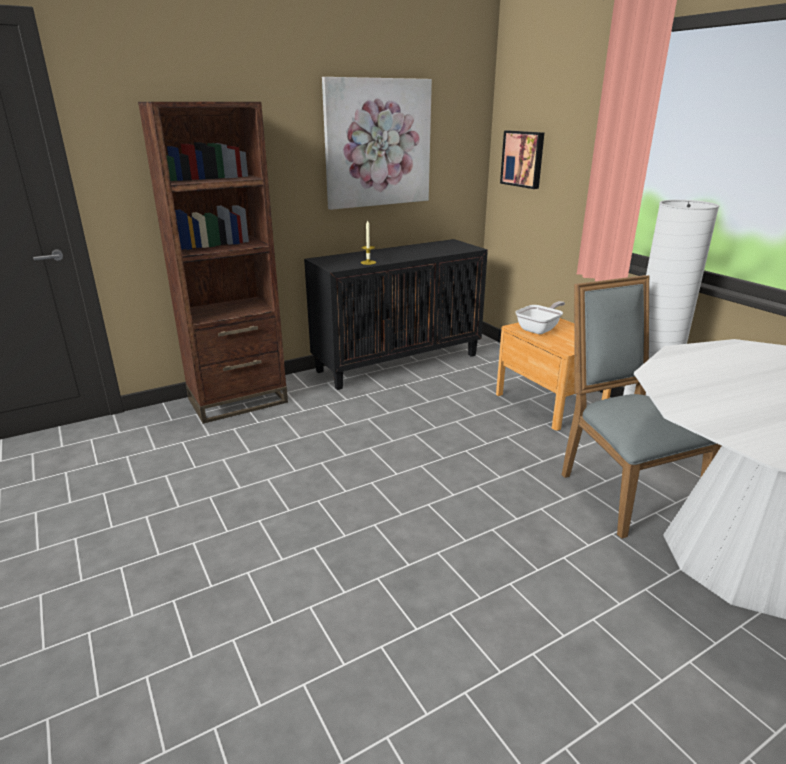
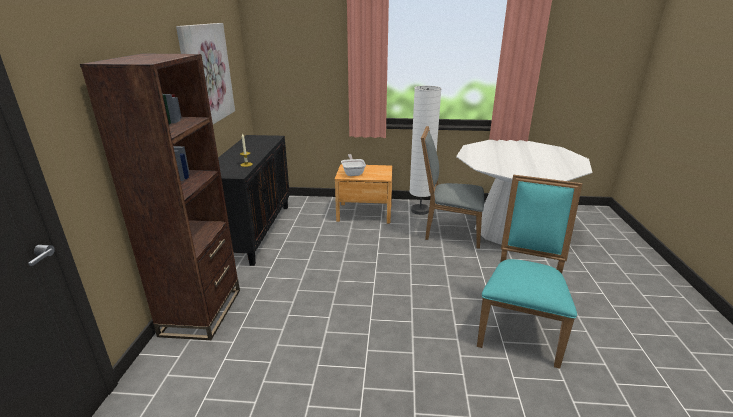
camera: 55 degrees left, 0 degrees up
picture [500,131,544,189] -> none
none -> turquoise chair [477,174,582,369]

